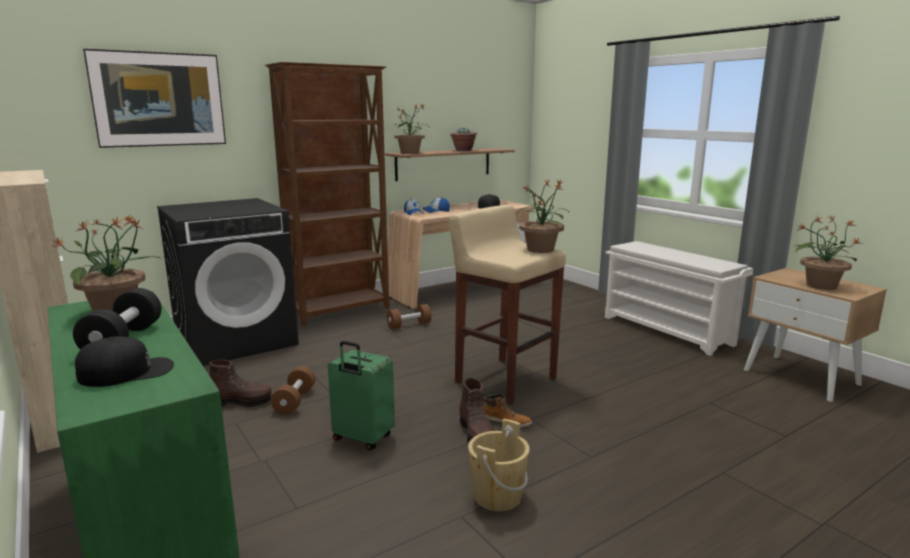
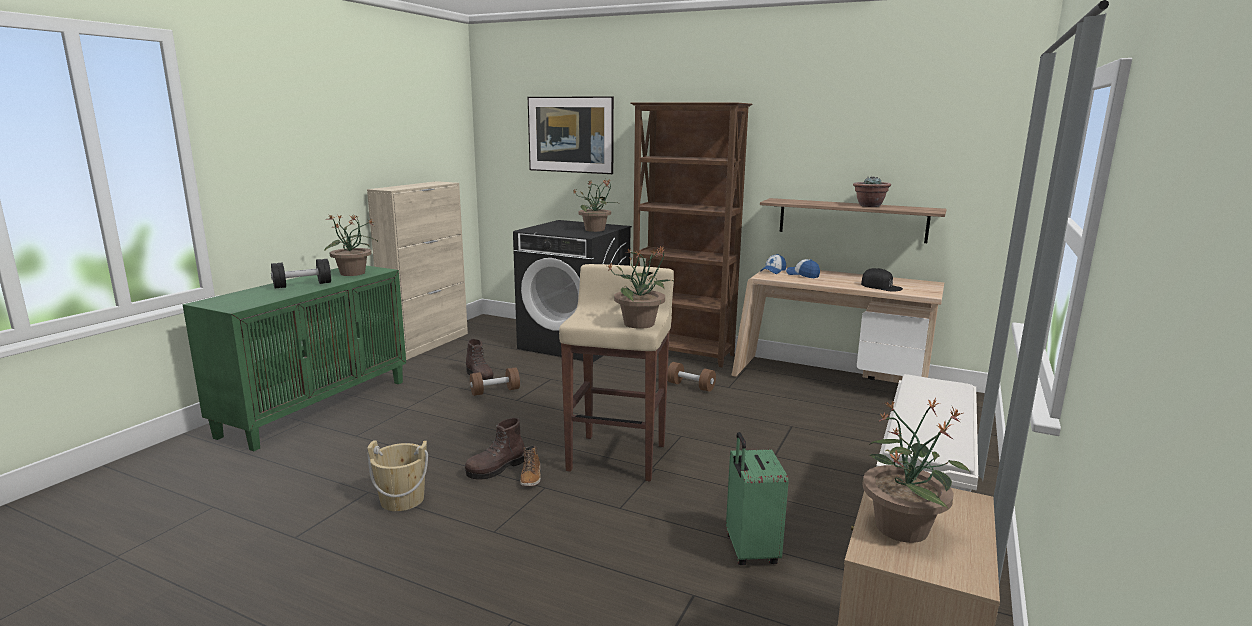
camera: 60 degrees right, 0 degrees up
black cap [75,336,174,387] -> none
green suitcase [328,341,395,450] -> green suitcase moved to [726,432,788,565]
potted plant [394,104,428,154] -> potted plant moved to [572,179,617,232]

